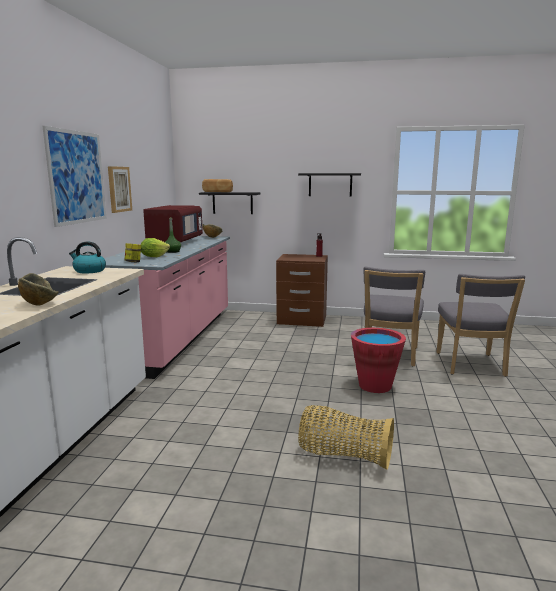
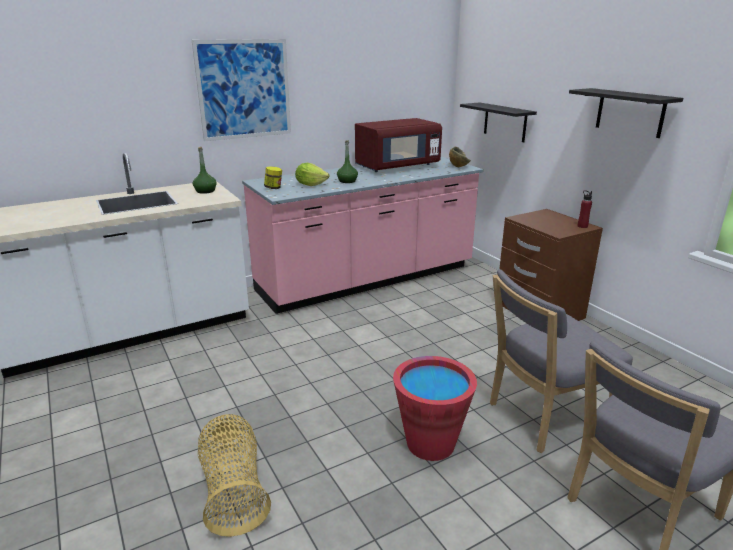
camera: 50 degrees right, 10 degrees up
bowl [18,273,58,306] -> none
kettle [69,241,106,273] -> green bottle [193,147,217,194]
picture [108,166,132,213] -> none
bread [202,179,233,192] -> none

